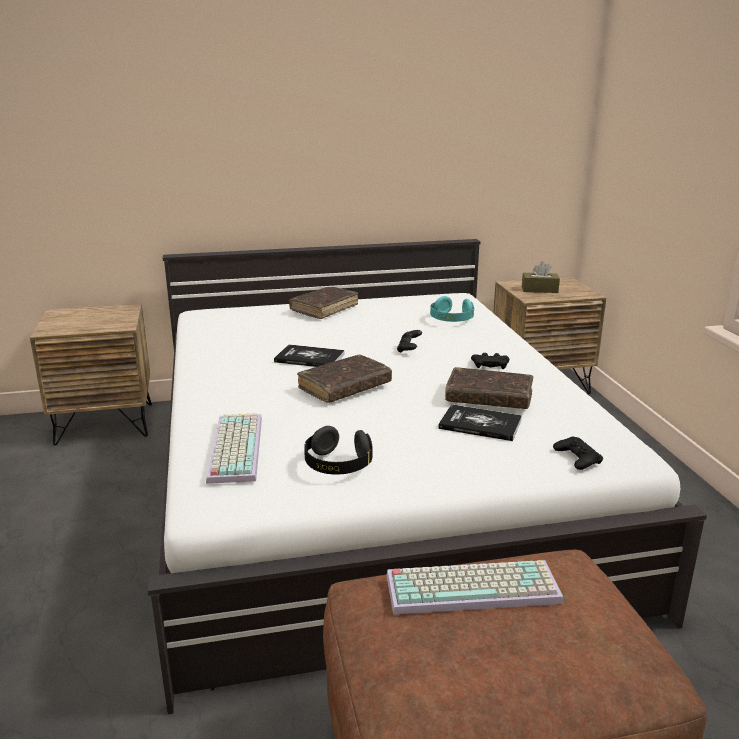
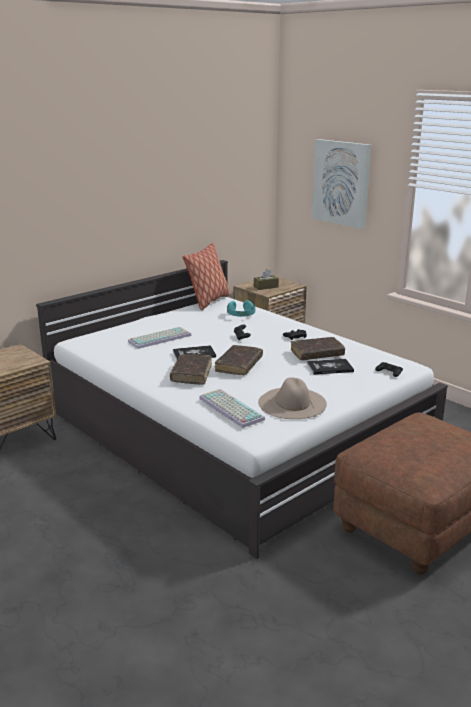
camera: 30 degrees left, 0 degrees up
brown book [289,287,358,319] -> brown book moved to [170,354,212,385]
black headphones [304,426,373,475] -> beige hat [258,378,327,419]
keyboard [386,560,564,615] -> keyboard moved to [128,327,192,349]
none -> pillow [183,243,230,310]
none -> picture [312,139,371,229]

